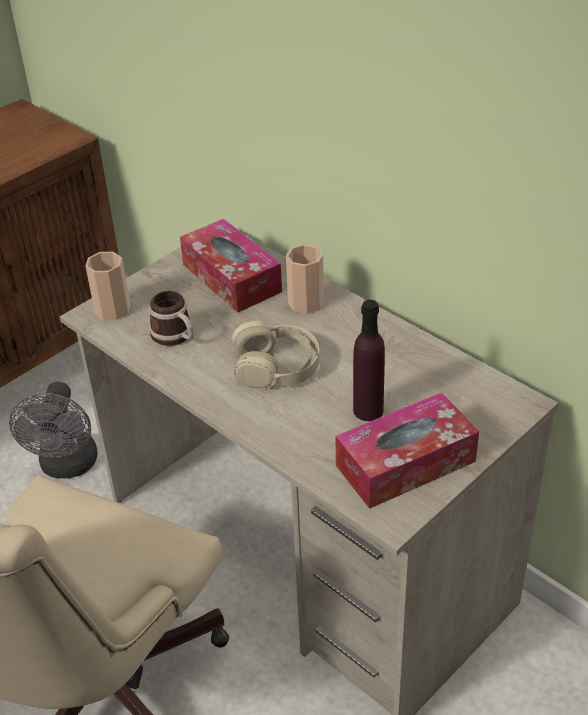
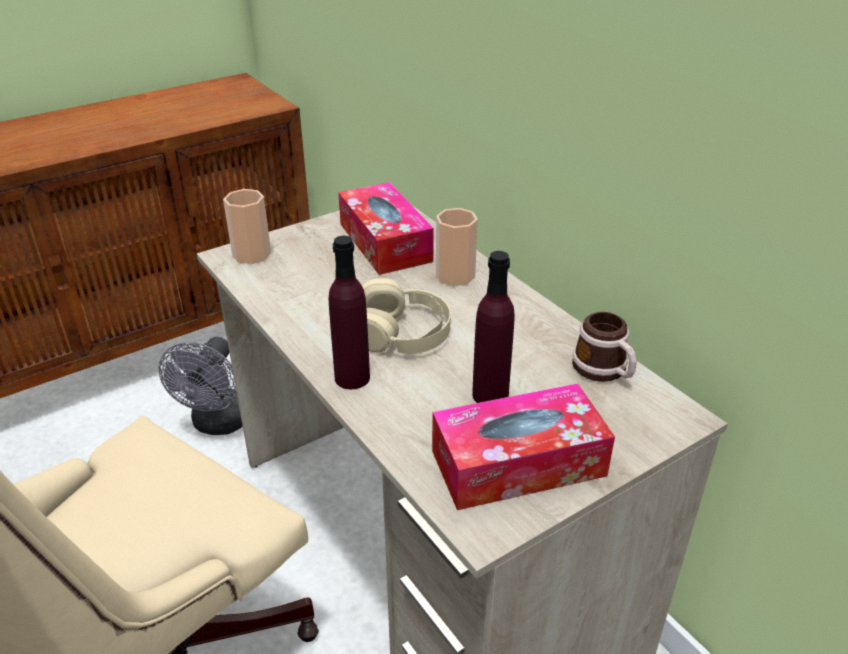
camera: 10 degrees right, 5 degrees down
mug [149,291,194,346] -> mug moved to [572,312,637,382]
none -> purple bottle [329,236,370,389]

